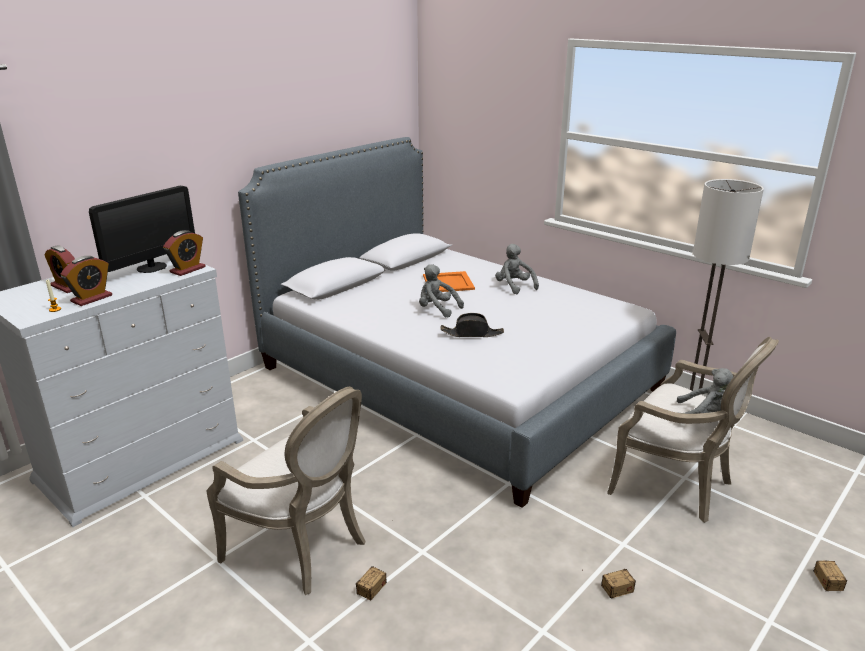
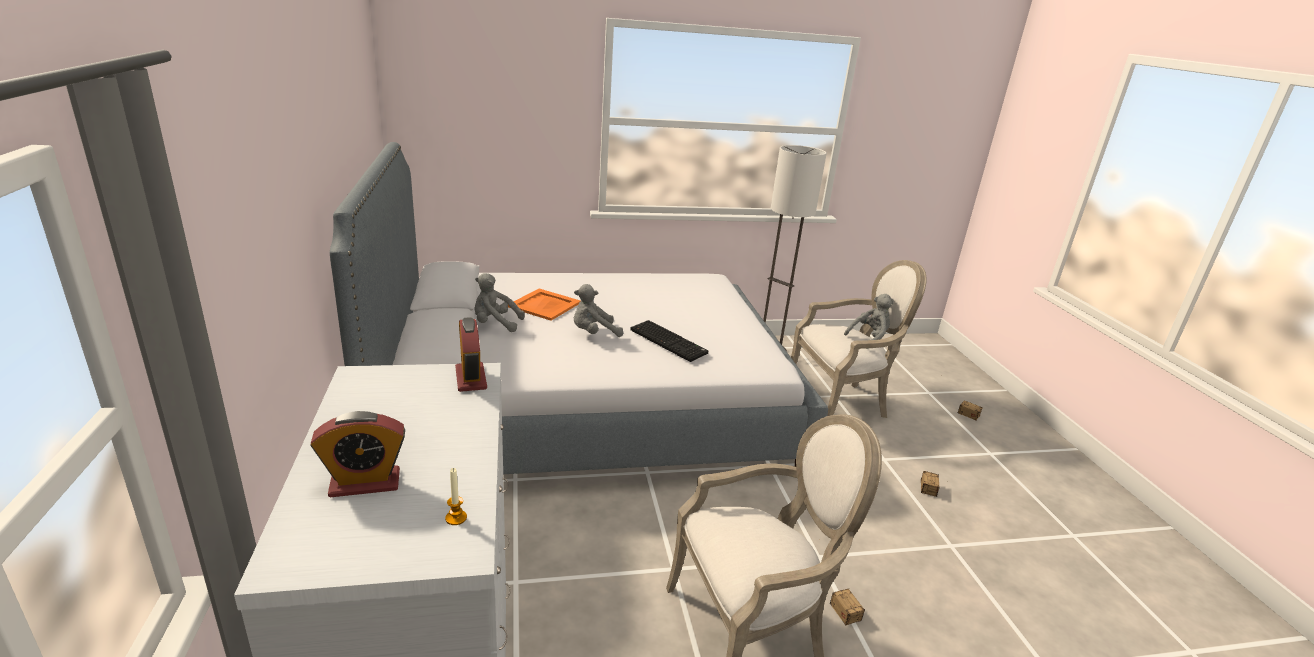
camera: 55 degrees left, 0 degrees up
alarm clock [61,256,112,306] -> none
monitor [89,186,195,273] -> none
black hat [440,313,504,337] -> keyboard [630,320,708,362]
grey plush toy [495,244,539,294] -> grey plush toy moved to [474,273,525,332]

